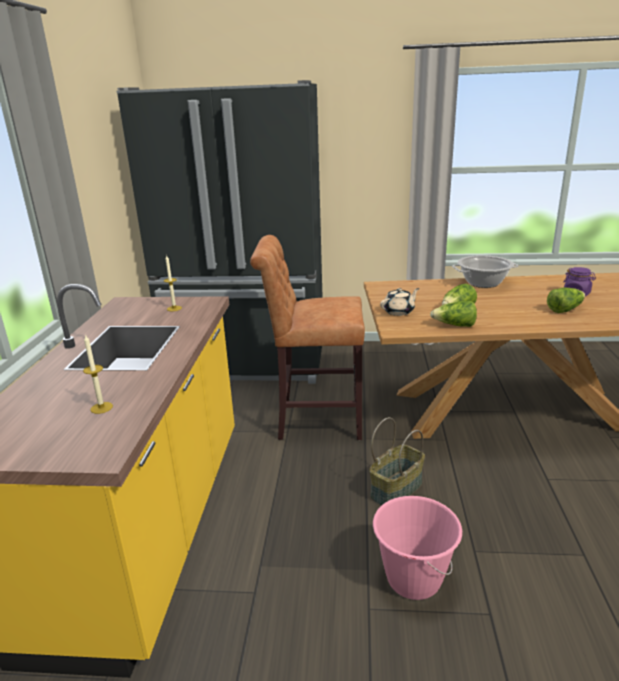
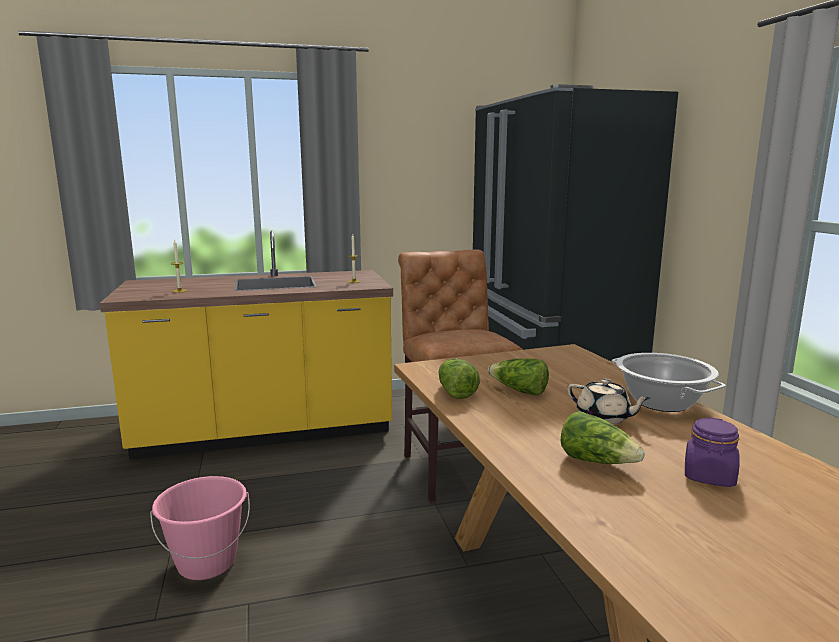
camera: 70 degrees right, 10 degrees down
basket [369,417,425,506] -> none
beige teapot [380,288,419,316] -> beige teapot moved to [567,379,651,425]

